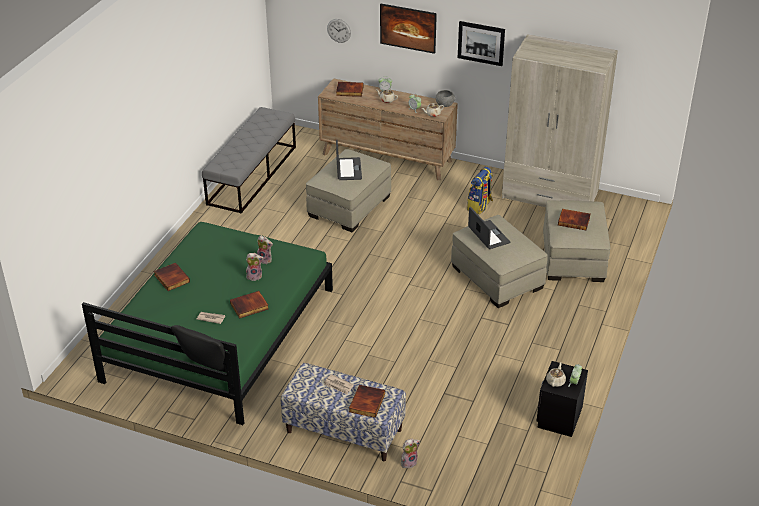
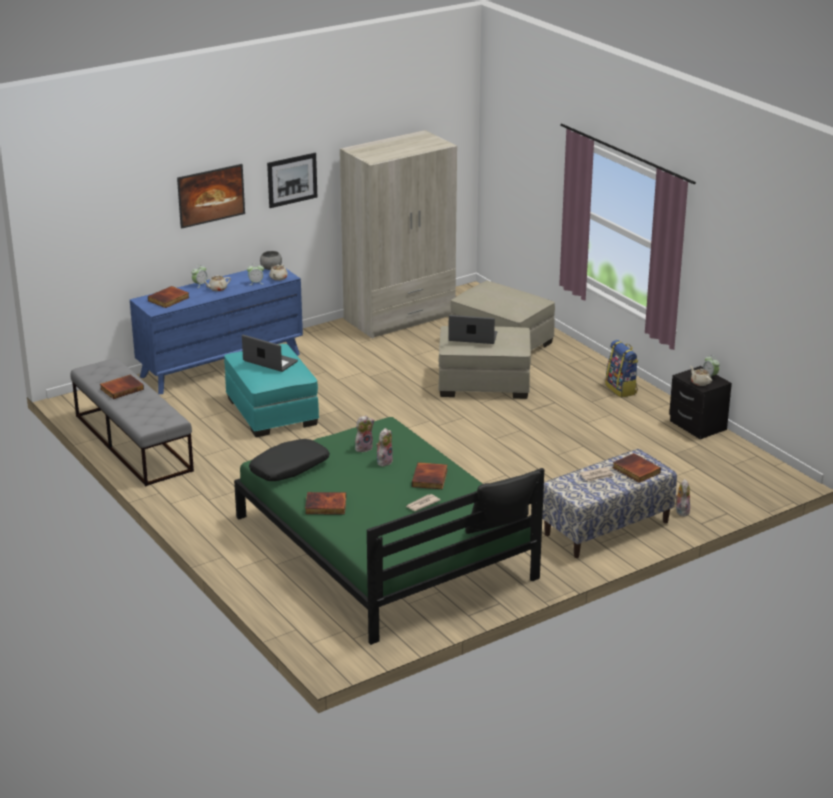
camera: 55 degrees left, 10 degrees down
beige ottoman [306,149,391,232] -> turquoise ottoman [224,344,319,437]
brown dresser [318,78,458,180] -> blue dresser [130,268,303,394]
wall clock [327,19,351,43] -> none
backpack [467,167,493,214] -> backpack moved to [605,340,638,398]
book [558,209,590,230] -> book moved to [100,375,144,399]
none -> black pillow [249,439,330,481]

